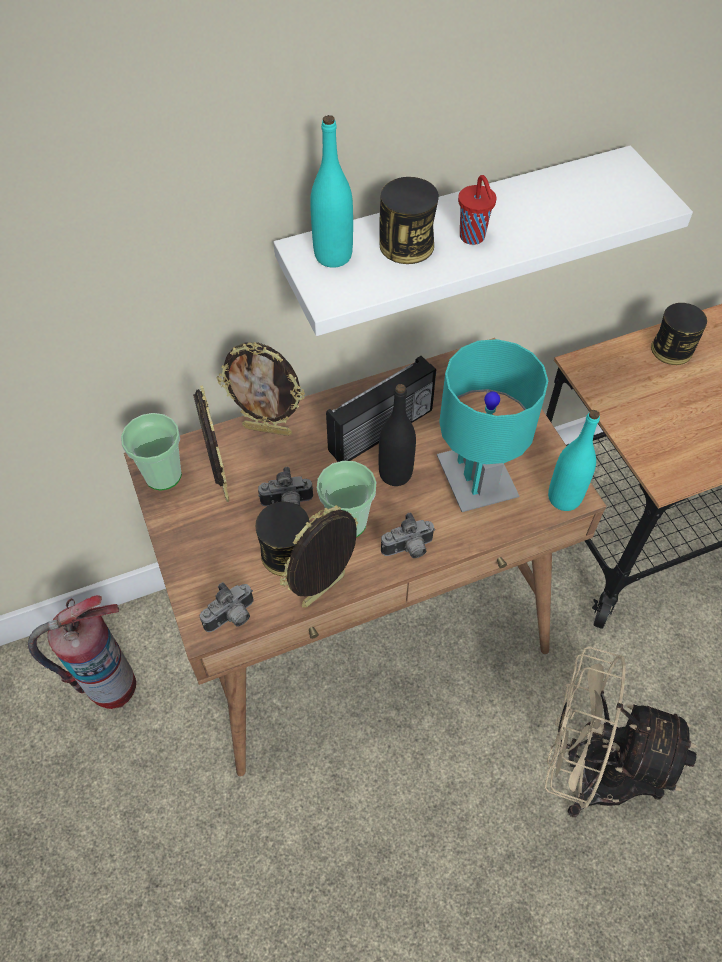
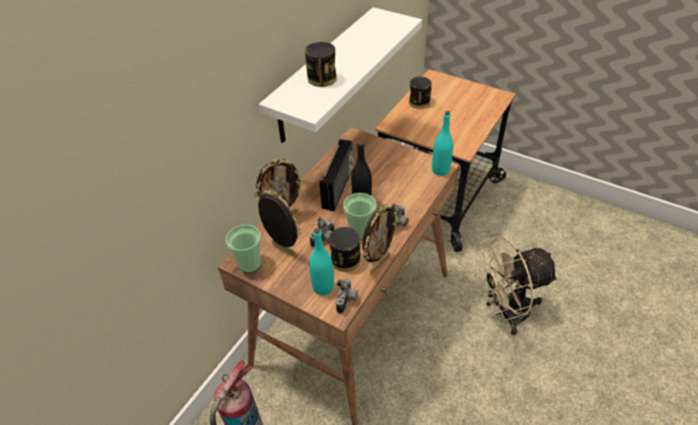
camera: 35 degrees left, 10 degrees down
picture frame [280,505,359,608] -> picture frame turned 150 degrees counterclockwise [362,204,399,274]
turquoise bottle [310,115,353,268] -> turquoise bottle moved to [309,228,334,295]
turquoise table lamp [437,339,548,512] -> none
red cup [458,175,497,245] -> none

